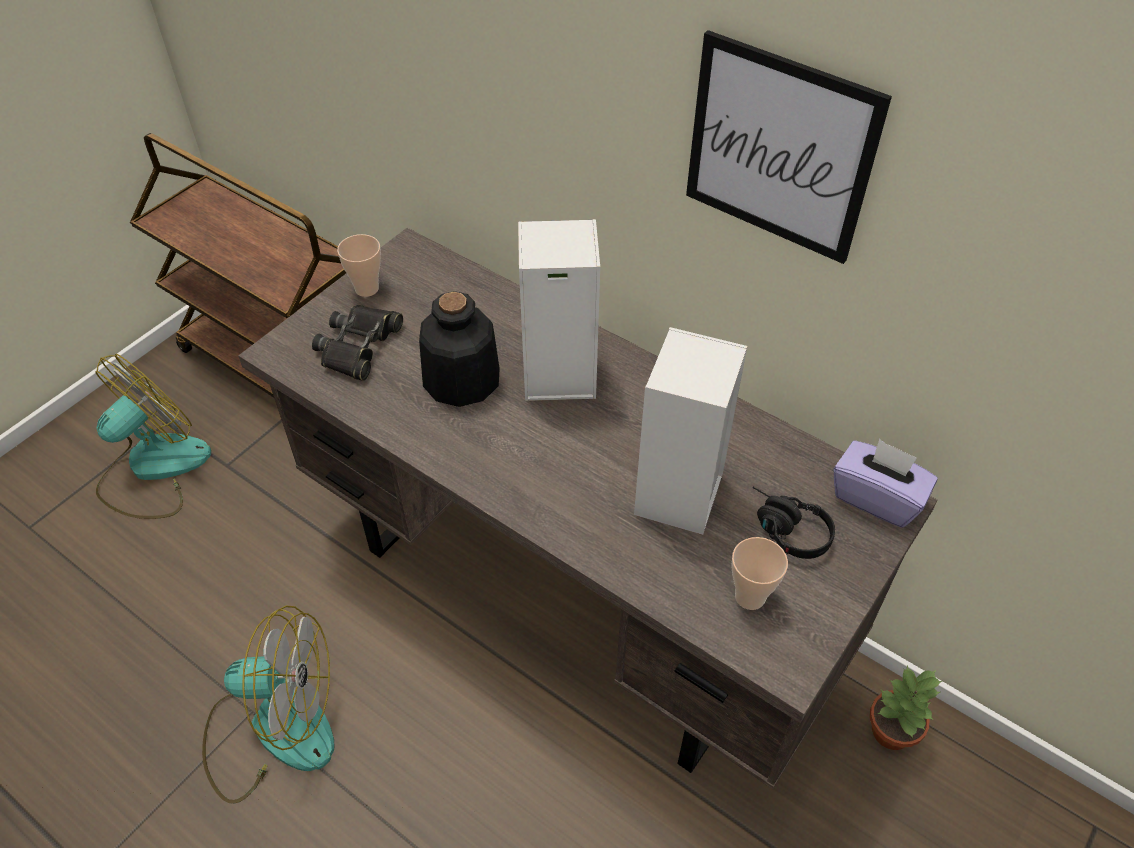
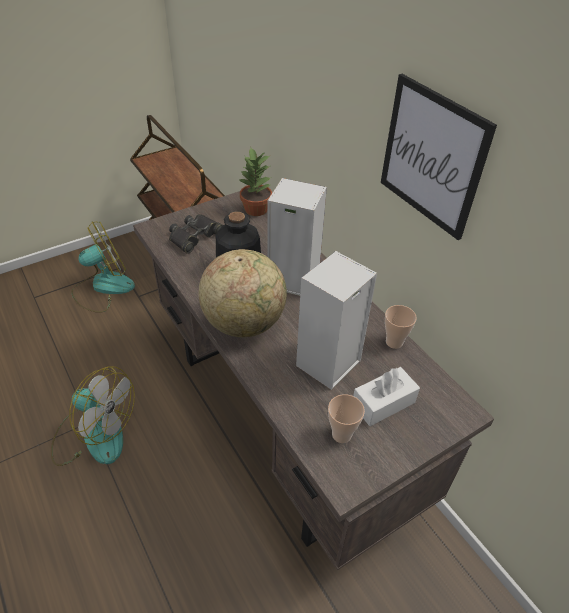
camera: 20 degrees right, 5 degrees down
cup [337,234,381,297] -> cup moved to [385,305,417,349]
black headphones [752,487,835,559] -> white tissue box [353,367,420,426]
purple tissue box [834,439,938,528] -> none
potted plant [869,665,942,750] -> potted plant moved to [238,148,272,216]
none -> globe [199,249,287,337]

